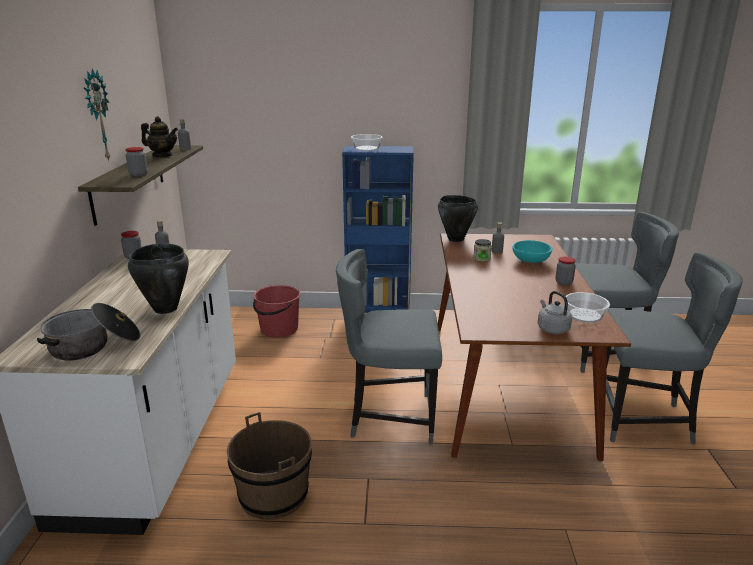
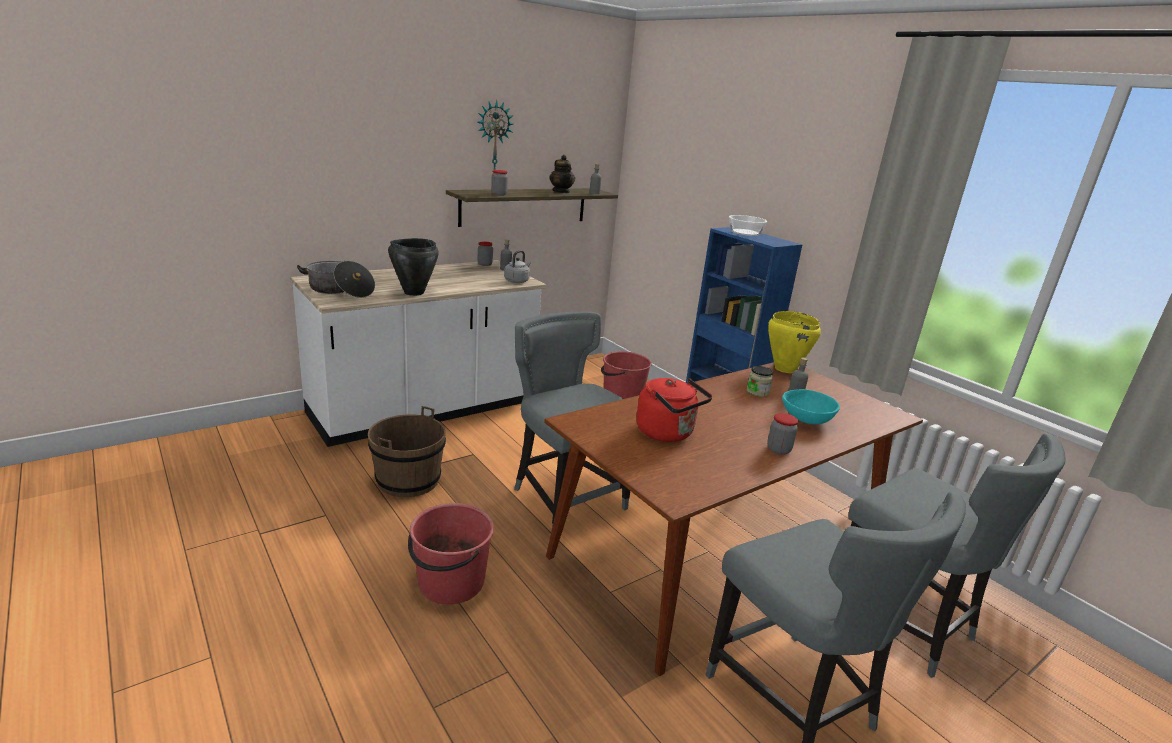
camera: 50 degrees right, 0 degrees up
black cooking pot [438,195,478,242] -> yellow cooking pot [768,311,821,373]
grey kettle [538,291,572,334] -> grey kettle moved to [504,250,531,283]
bowl [565,292,610,323] -> none
none -> red bucket [408,503,494,604]
none -> red kettle [636,378,712,442]

